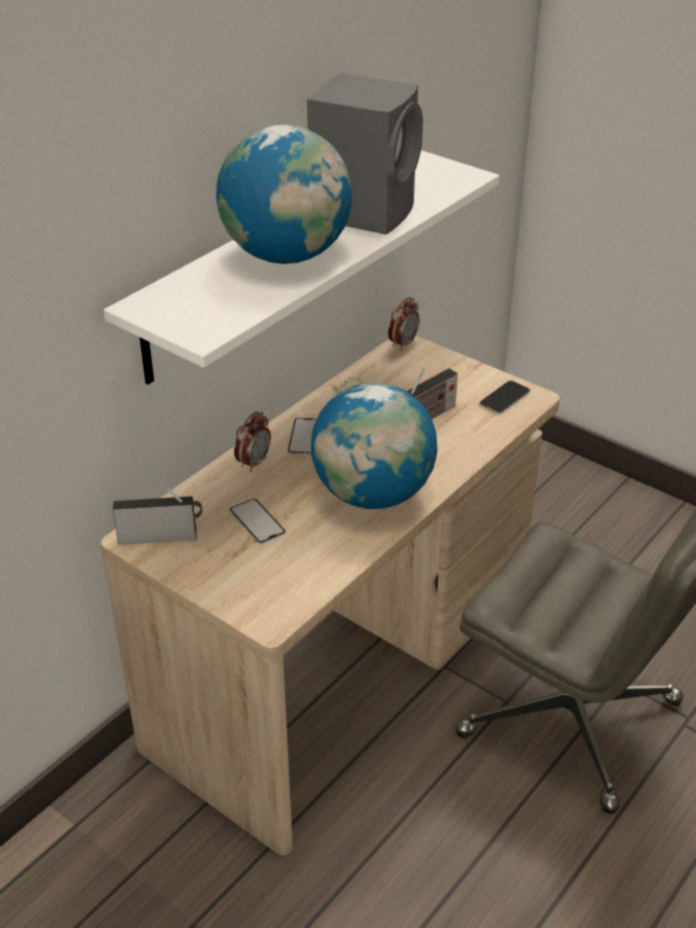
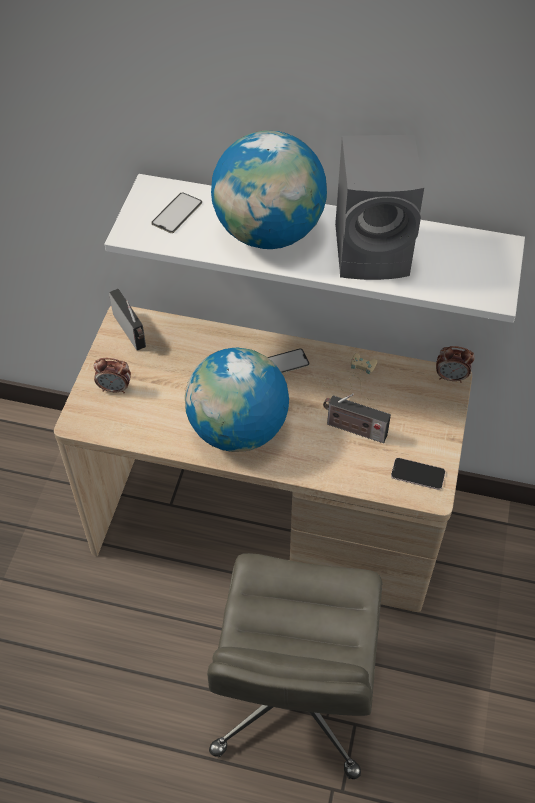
camera: 65 degrees right, 15 degrees up
phone [230,499,286,544] -> phone moved to [151,192,202,233]
alarm clock [234,411,271,472] -> alarm clock moved to [94,358,131,393]

